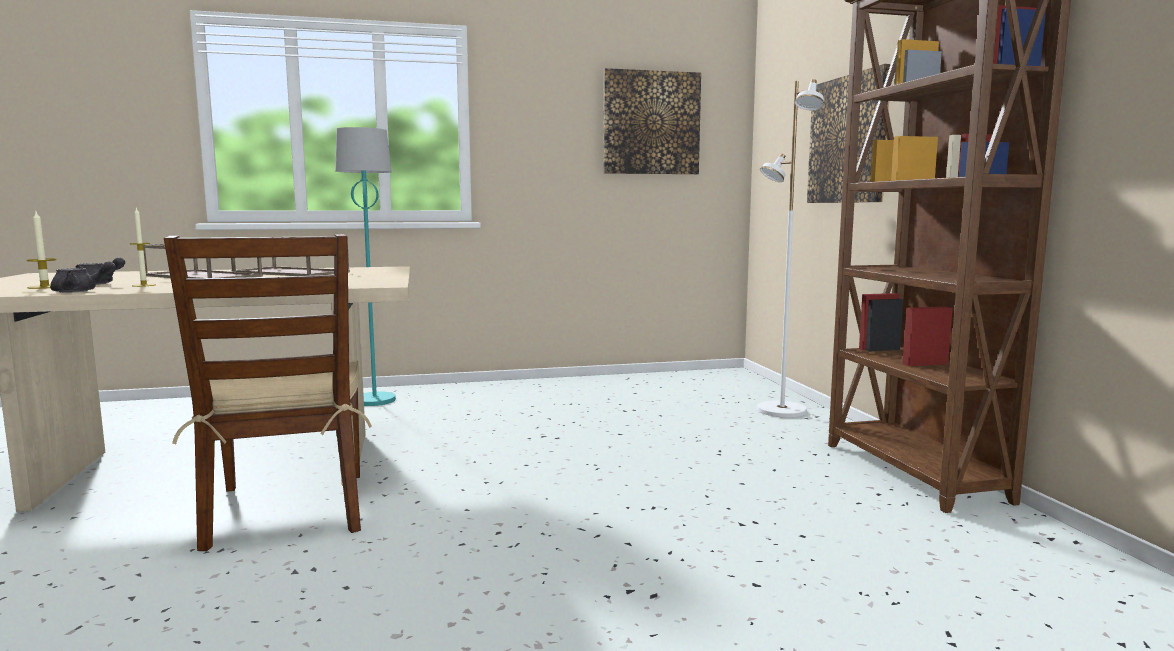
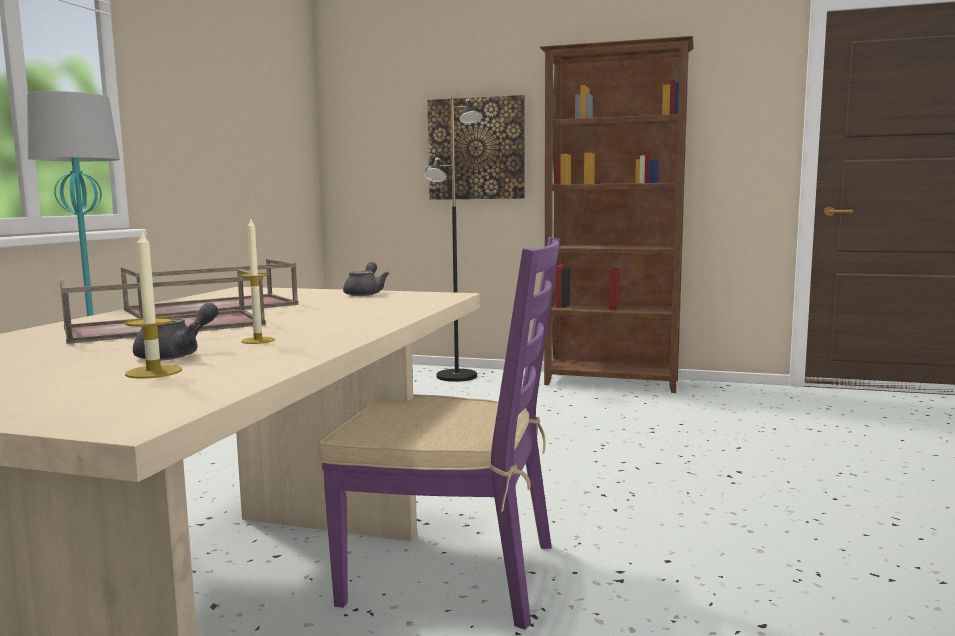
camera: 60 degrees left, 0 degrees up
grey teapot [50,261,116,293] -> grey teapot moved to [343,262,389,296]
brown chair [164,234,372,551] -> purple chair [318,237,560,630]
picture [603,68,701,174] -> none
white floor lamp [757,79,824,418] -> black floor lamp [424,97,483,382]

